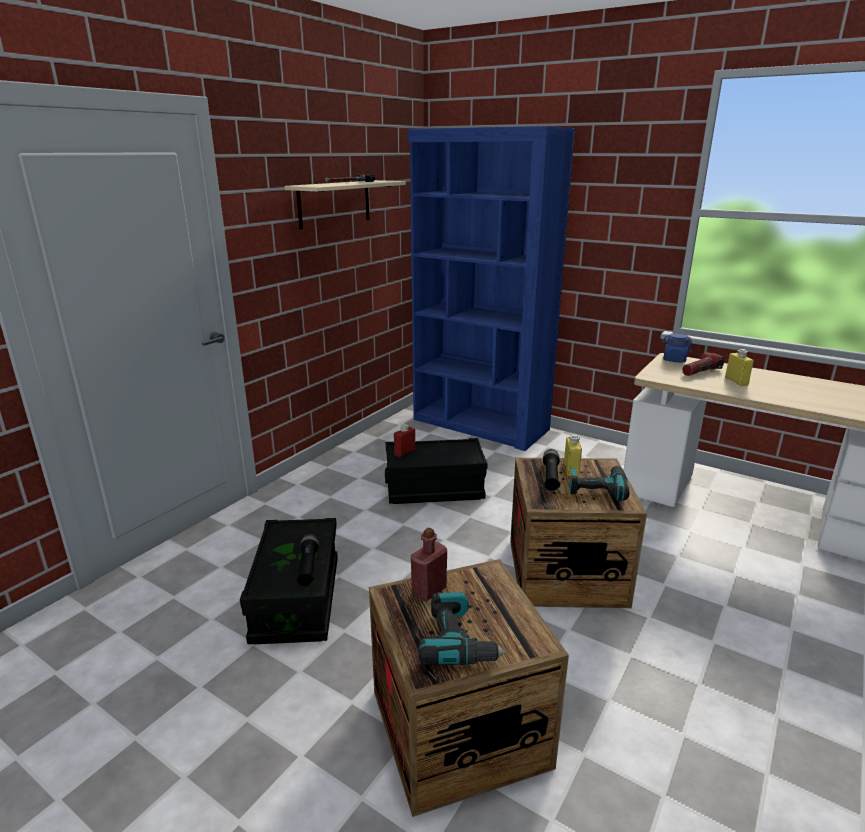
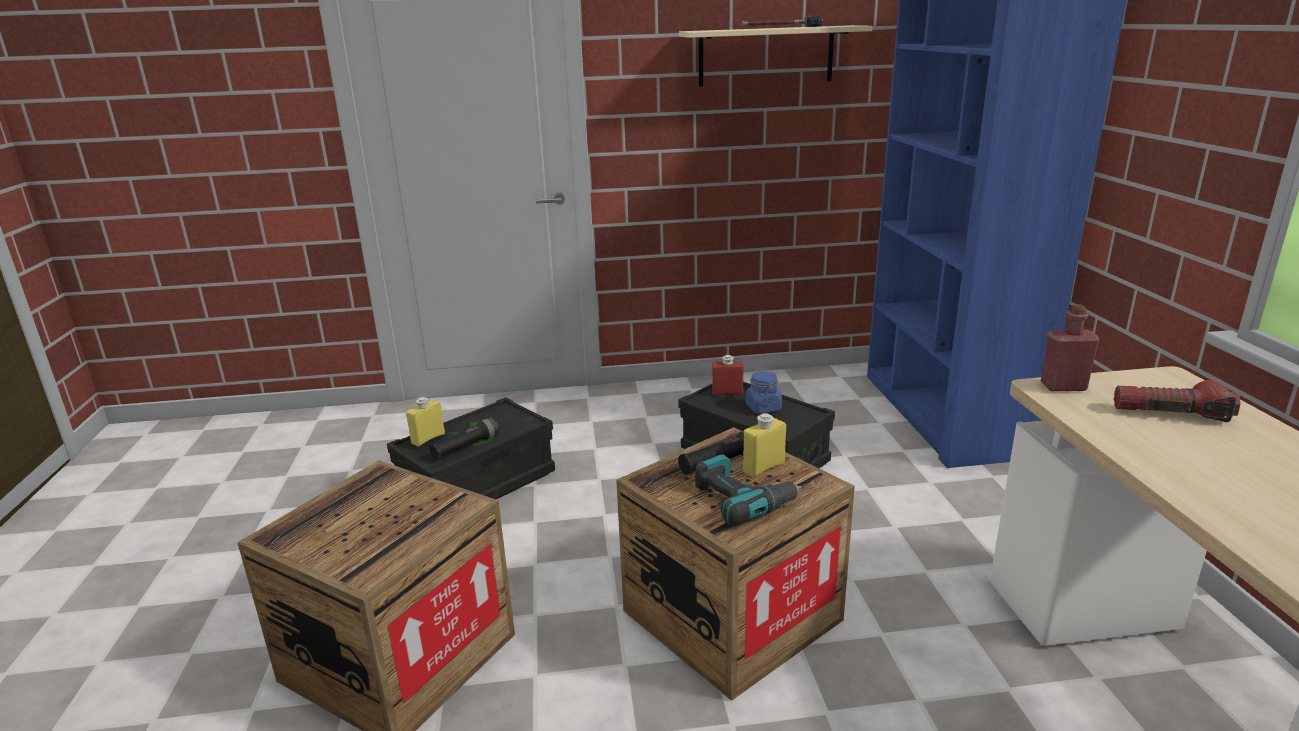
camera: 50 degrees right, 0 degrees up
red bottle [411,528,447,601] -> red bottle moved to [1040,304,1099,391]
power drill [418,592,508,665] -> none
blue jar [662,333,692,362] -> blue jar moved to [746,371,782,414]
yellow bottle [725,349,754,386] -> yellow bottle moved to [406,397,445,447]

